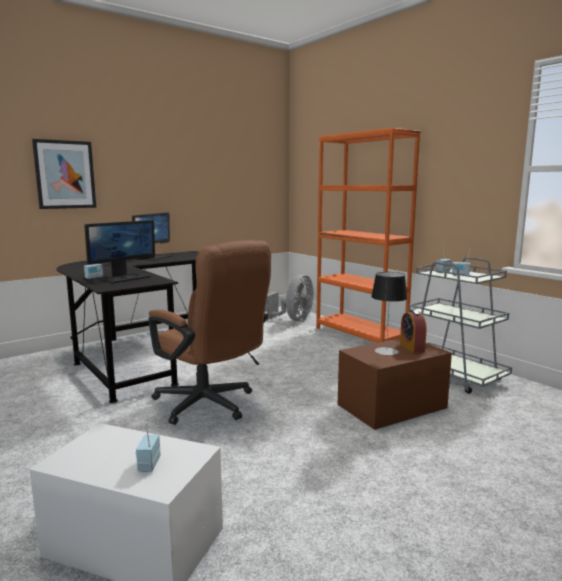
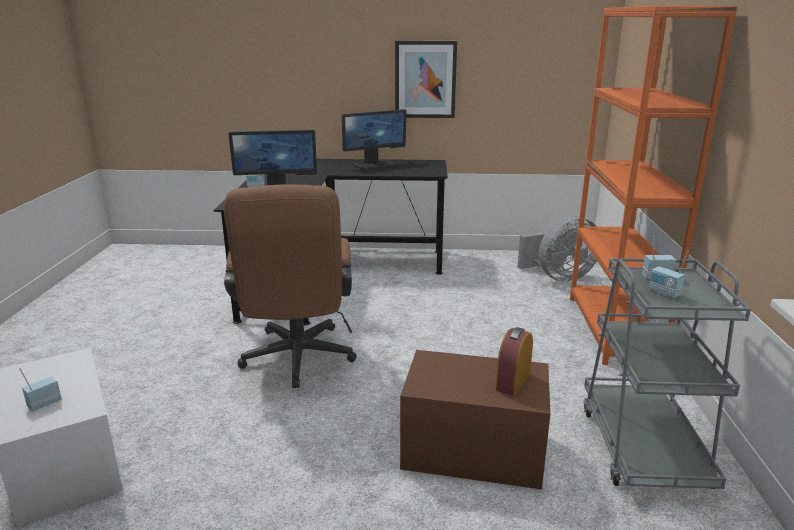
camera: 40 degrees right, 10 degrees up
picture [32,139,96,209] -> picture moved to [395,41,457,118]
table lamp [371,272,407,355] -> none

